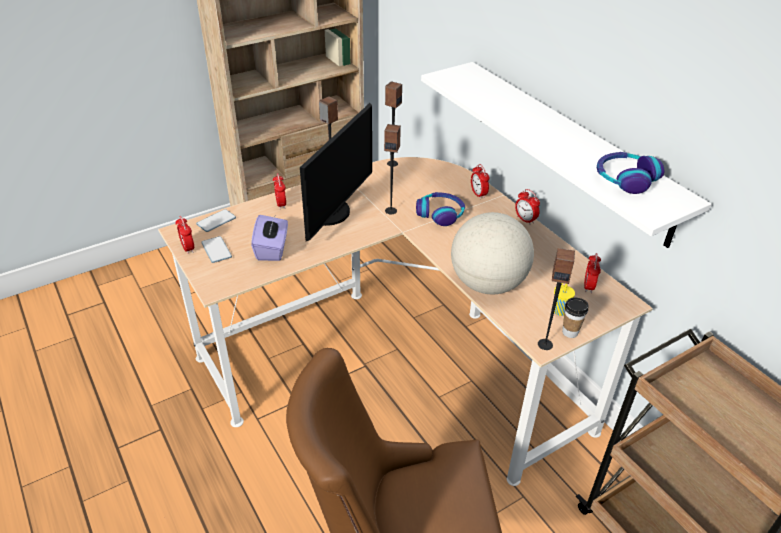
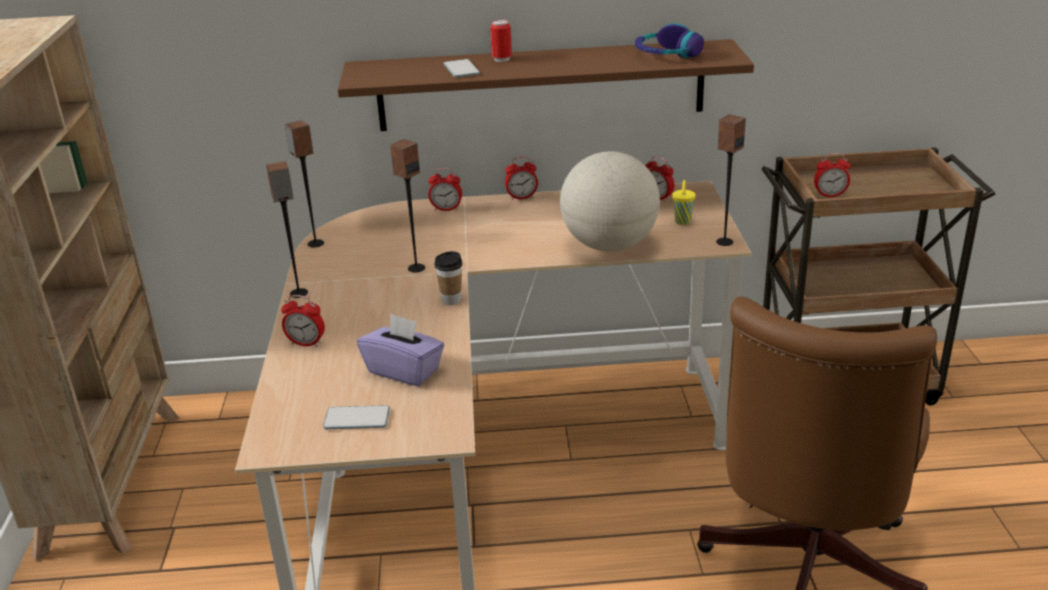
camera: 60 degrees left, 10 degrees down
alarm clock [175,216,194,254] -> alarm clock moved to [814,153,850,198]
phone [196,209,236,232] -> phone moved to [444,59,480,78]
monitor [300,103,372,241] -> none
headphones [416,192,465,226] -> none
white shelf [421,62,711,248] -> brown shelf [338,39,754,131]
cup [562,297,588,338] -> cup moved to [434,251,462,305]
none -> can [490,20,512,62]

